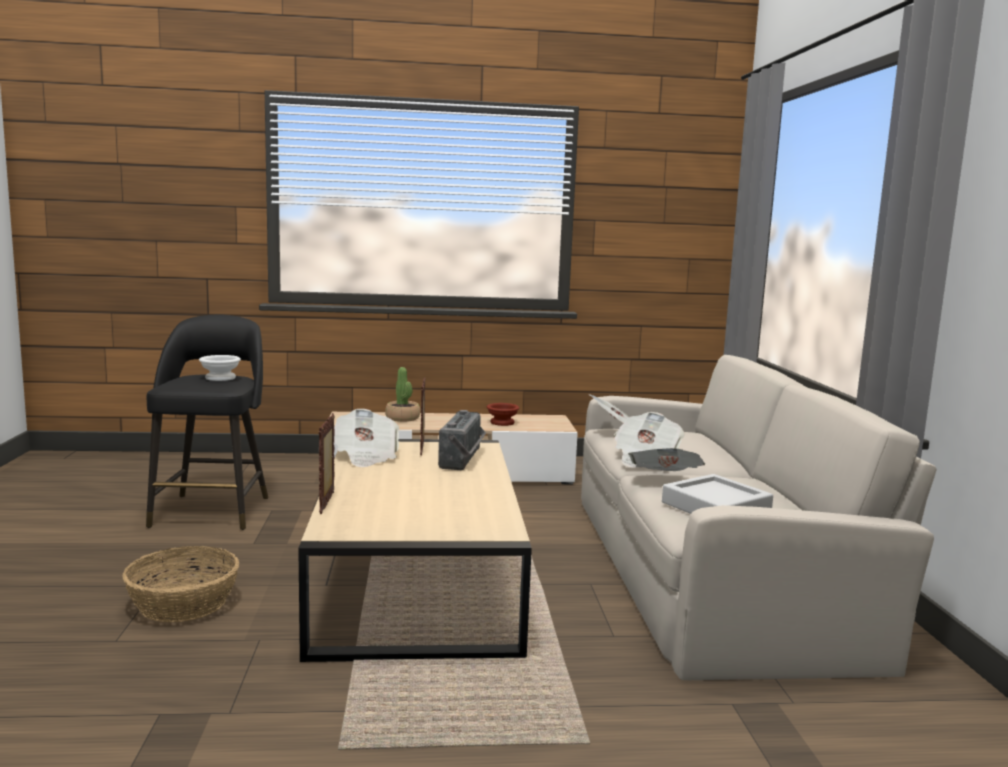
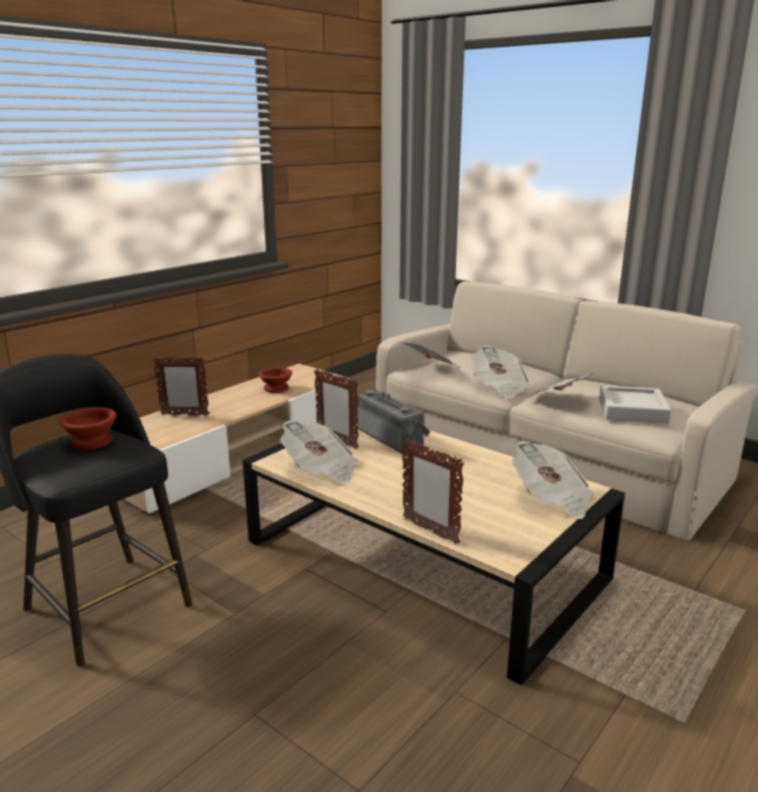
camera: 45 degrees left, 10 degrees up
basket [123,546,239,622] -> none
white bowl [199,355,241,381] -> brown bowl [59,407,117,450]
potted plant [385,367,420,422] -> picture frame [153,356,209,416]
none -> newspaper [512,441,595,519]

